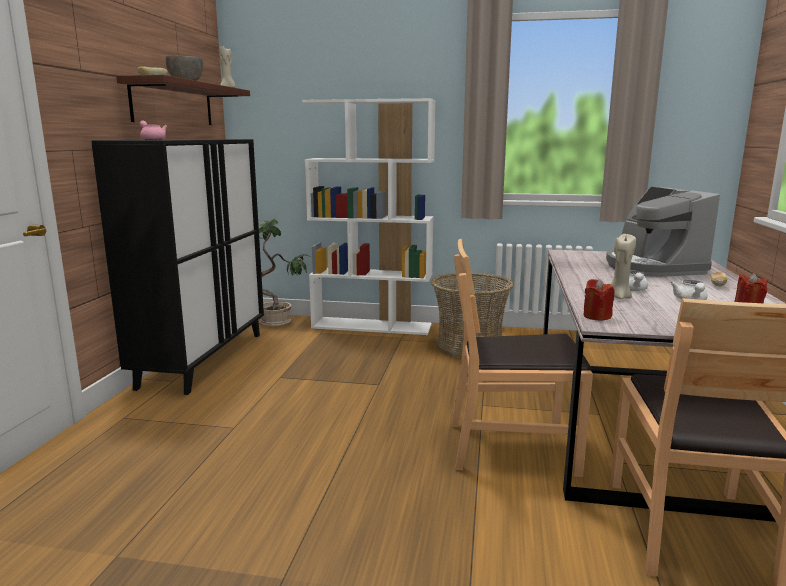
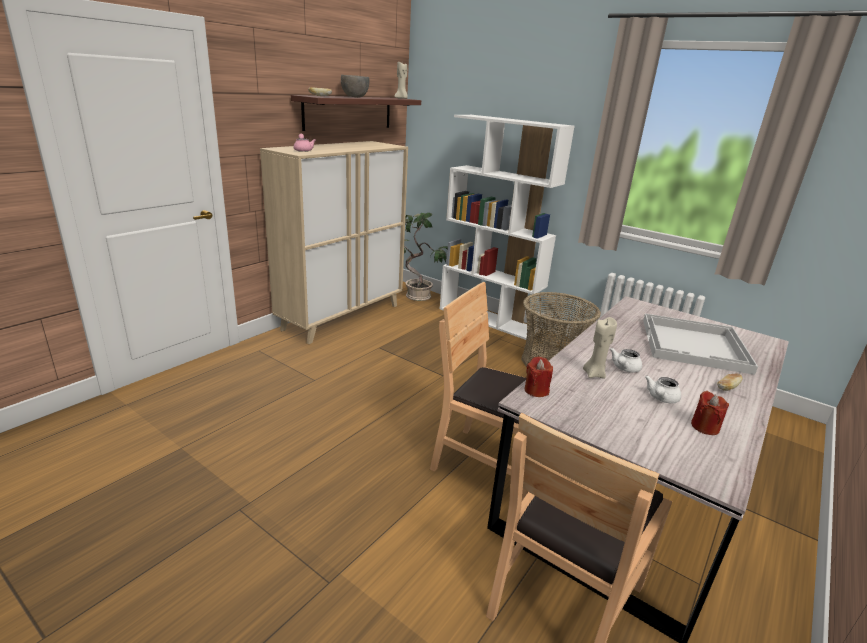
camera: 25 degrees right, 10 degrees up
black cabinet [92,139,264,395] -> beige cabinet [260,141,408,344]
coffee machine [606,187,720,277] -> white tray [643,314,758,375]

